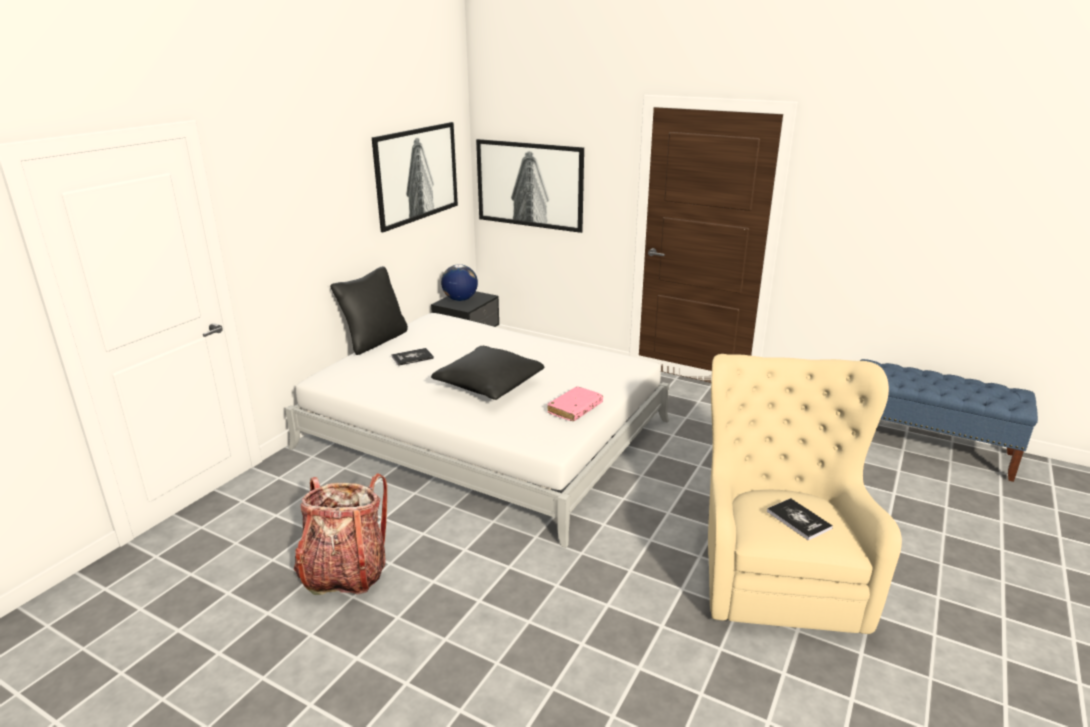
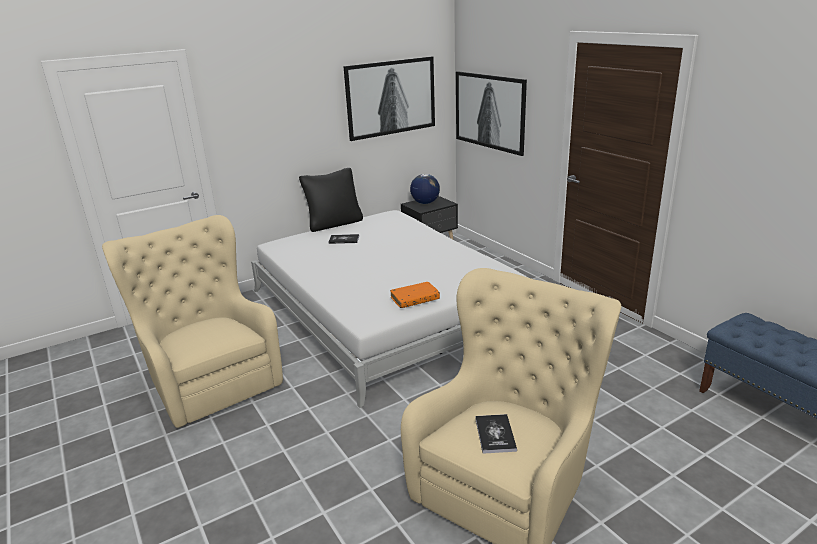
camera: 30 degrees right, 0 degrees up
backpack [294,473,387,595] -> beige armchair [102,215,283,428]
black pillow [431,346,544,400] -> none
pink book [547,386,603,421] -> orange book [390,282,440,308]

